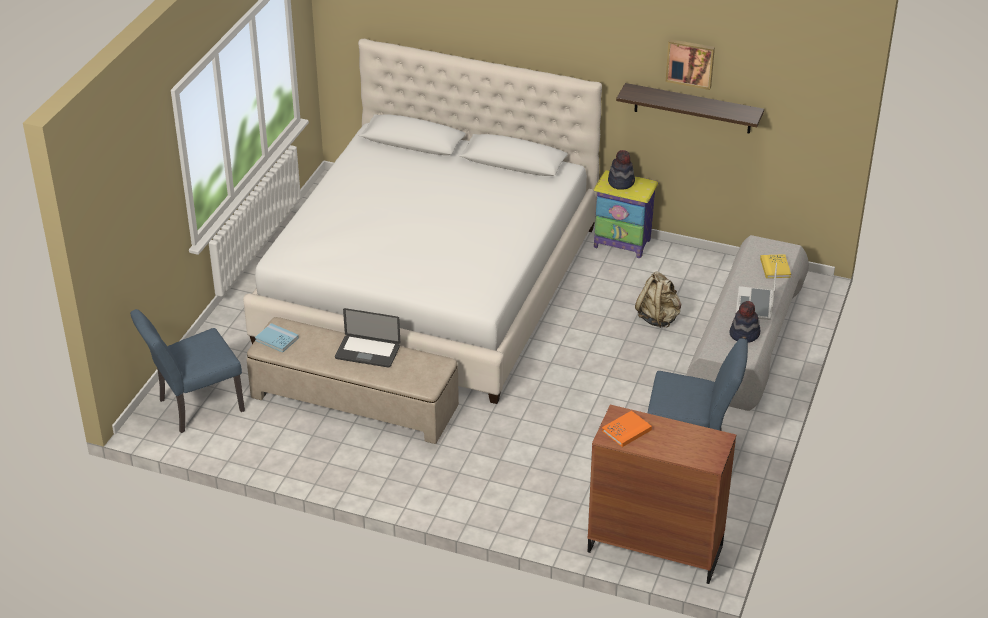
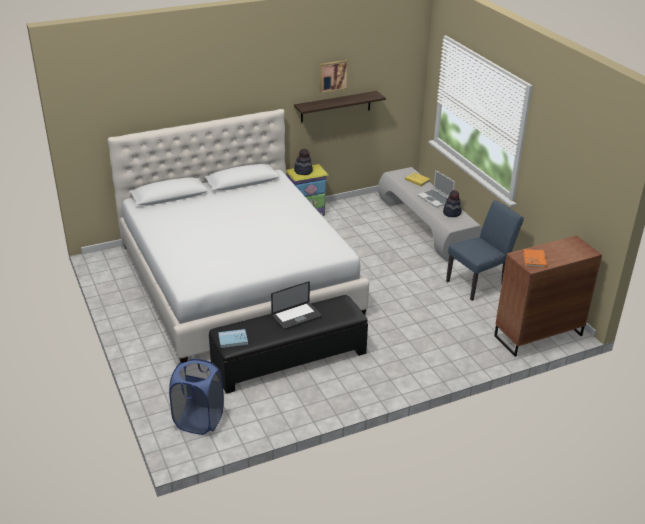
camera: 45 degrees left, 5 degrees down
blue chair [130,309,245,433] -> blue laundry basket [169,359,224,435]
beige bench [247,317,459,444] -> black bench [209,295,368,394]
beige backpack [635,272,681,328] -> none

